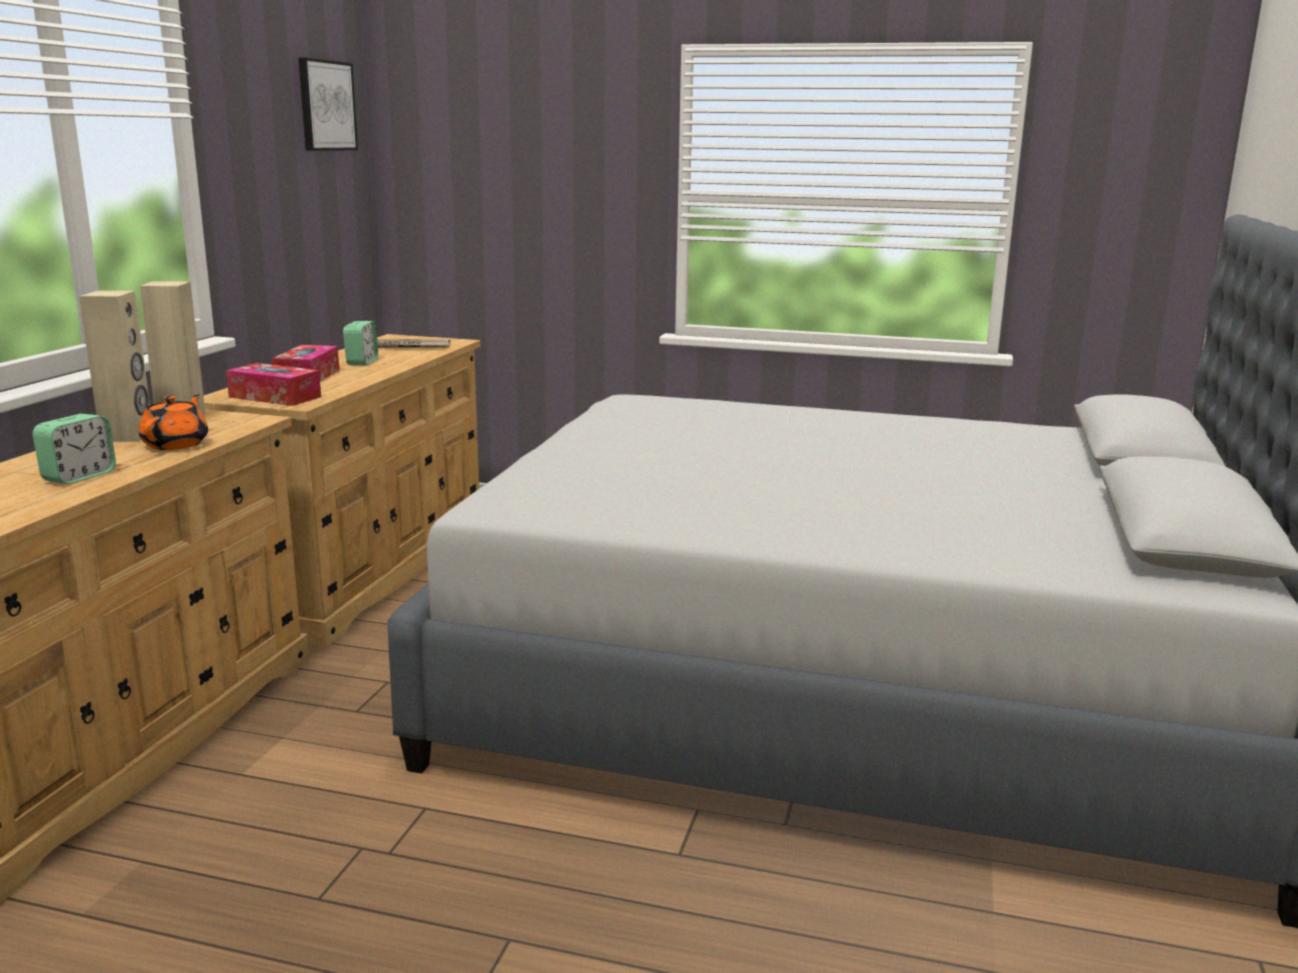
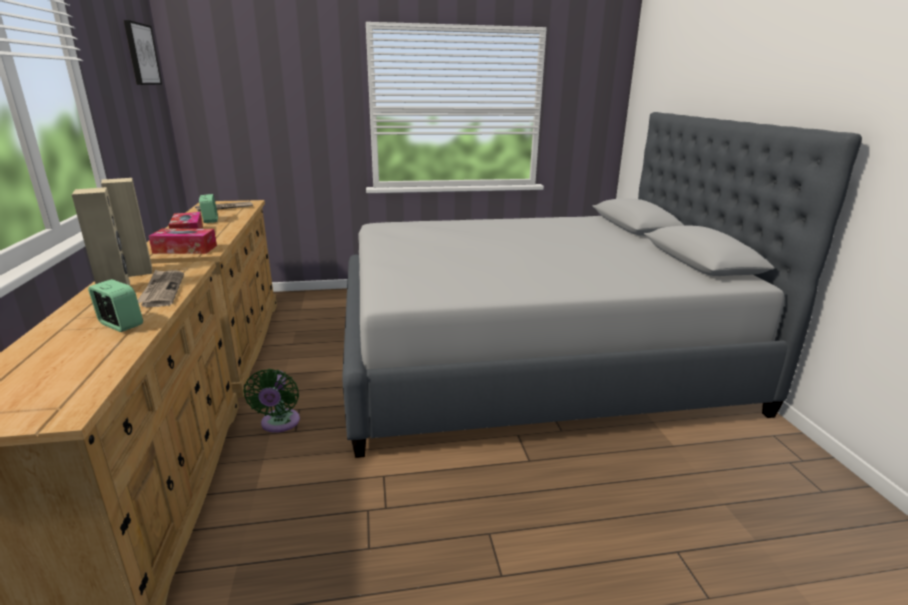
camera: 25 degrees left, 5 degrees up
alarm clock [33,414,116,485] -> alarm clock turned 60 degrees counterclockwise [88,279,143,332]
orange teapot [139,395,208,450] -> newspaper [138,270,184,307]
none -> green fan [243,369,300,433]

